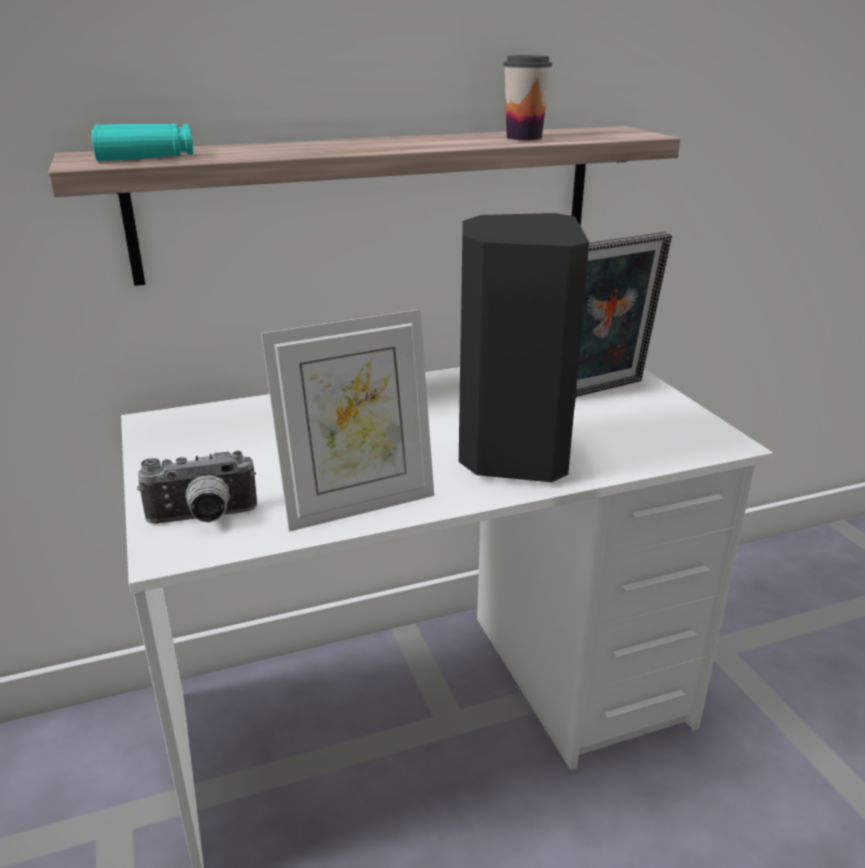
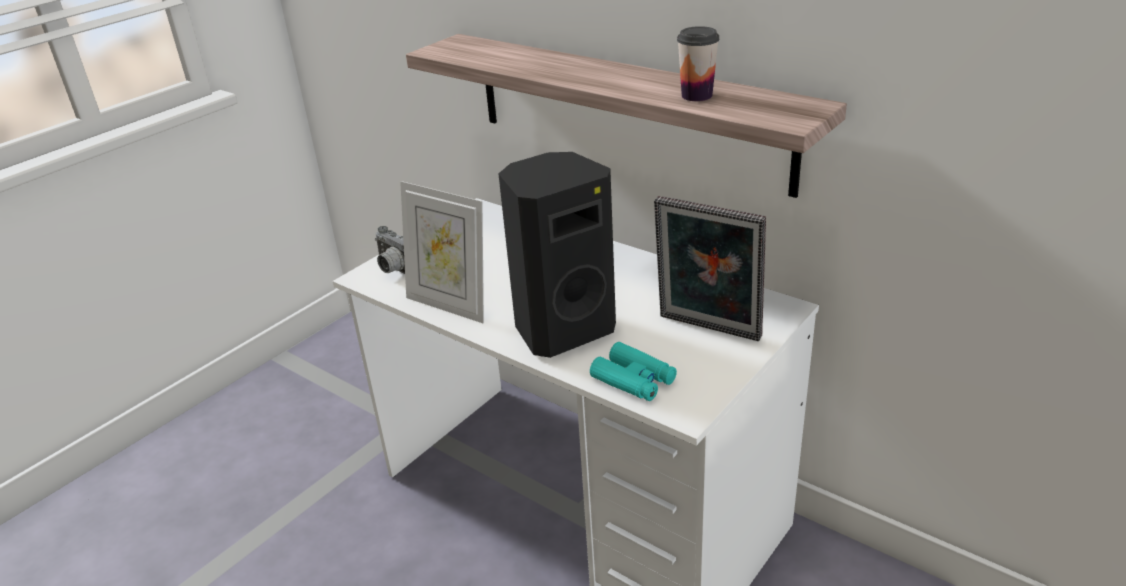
camera: 60 degrees right, 5 degrees up
turquoise binoculars [91,124,194,161] -> turquoise binoculars moved to [590,342,677,401]

